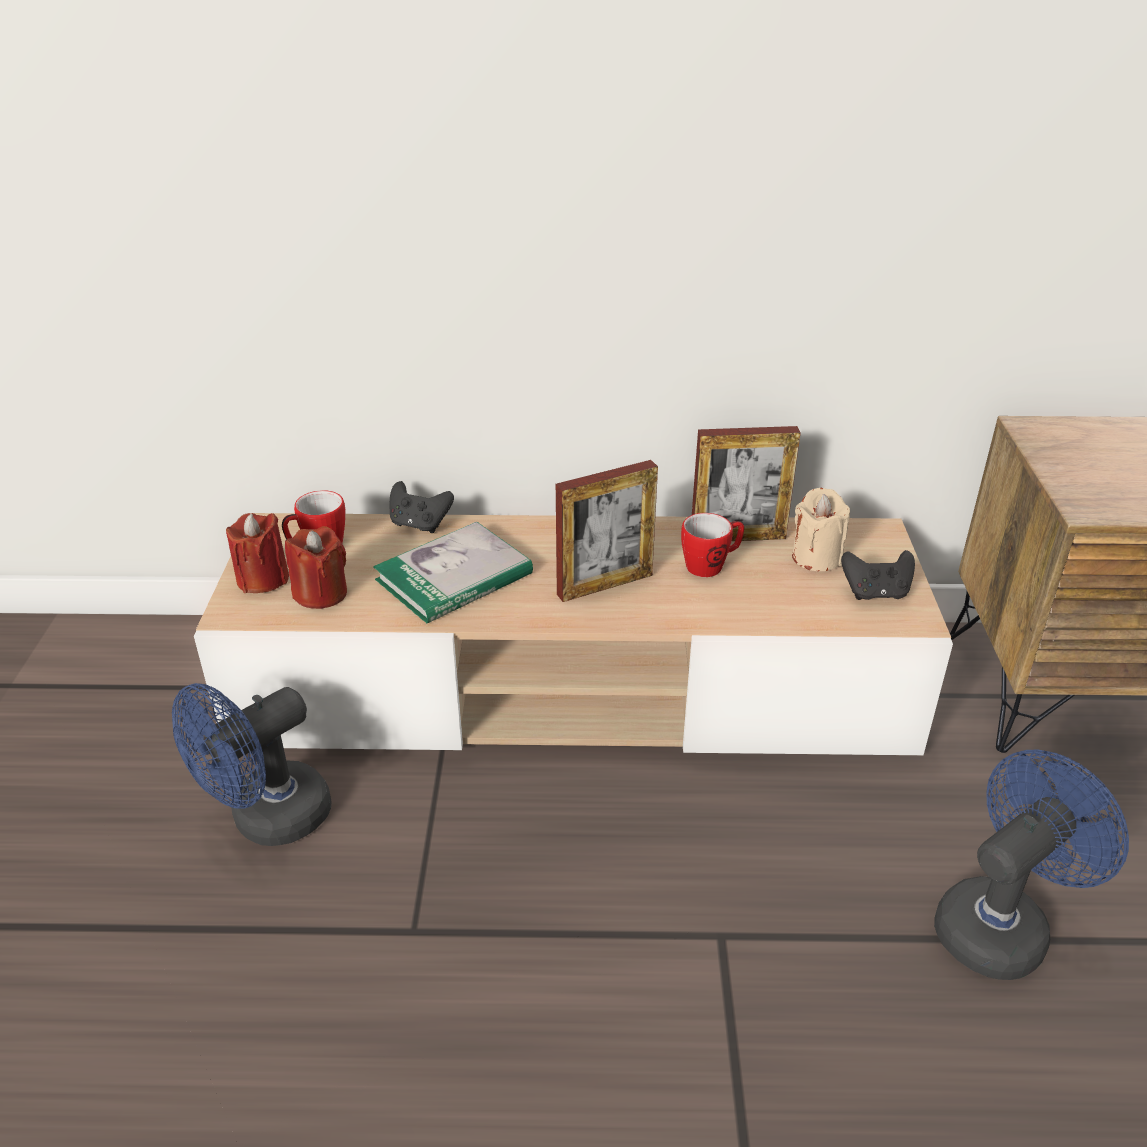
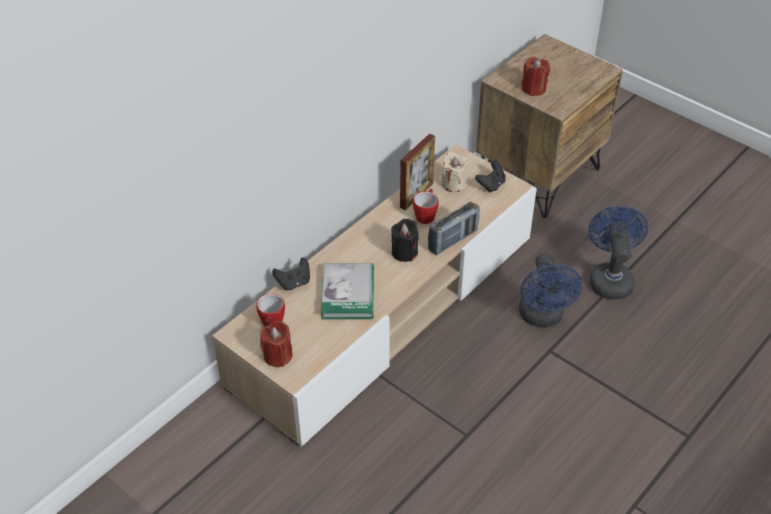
camera: 50 degrees left, 10 degrees up
blue fan [172,683,332,846] -> blue fan moved to [519,253,583,327]
red candle [285,526,347,609] -> red candle moved to [521,57,550,96]
picture frame [556,460,658,602] -> black candle [391,219,419,262]
none -> radio [428,202,480,255]

